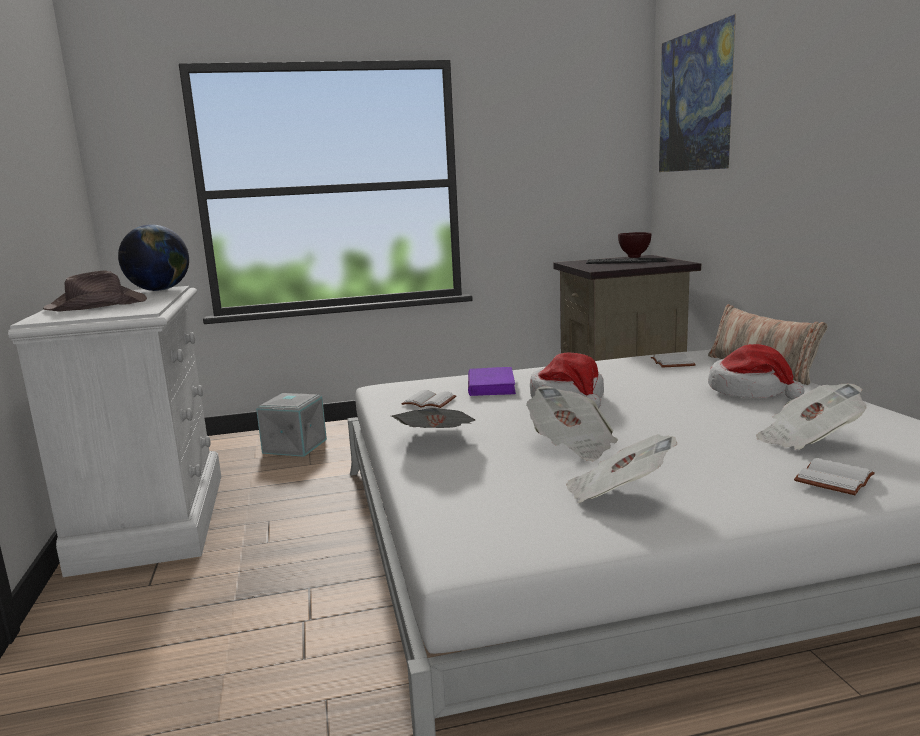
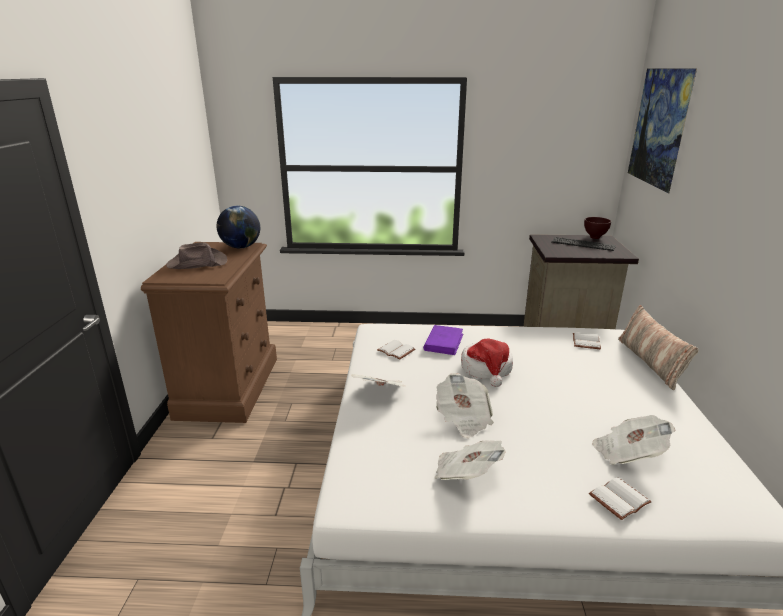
camera: 15 degrees right, 10 degrees up
white dresser [8,286,221,577] -> brown dresser [141,242,277,423]
grey storage box [256,393,327,457] -> none
hat [708,344,805,400] -> none

